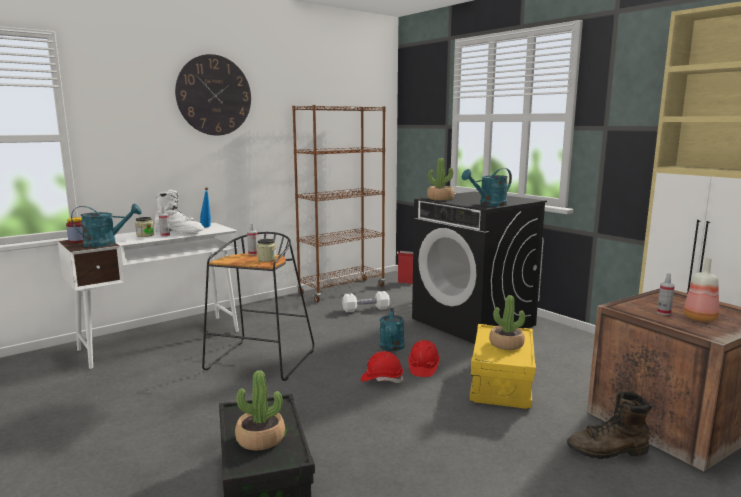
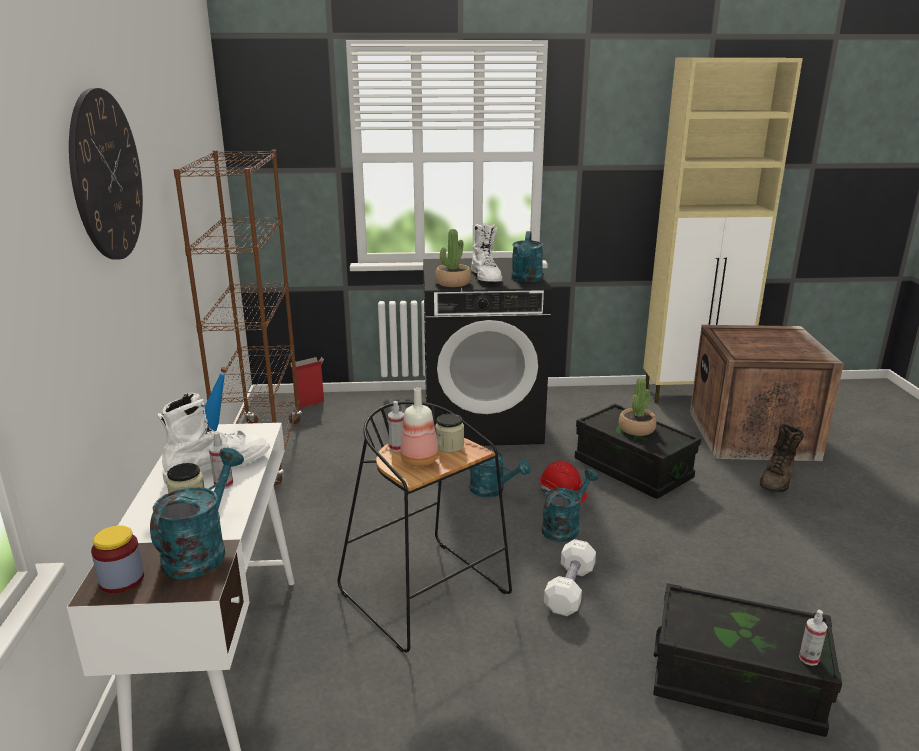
camera: 55 degrees left, 10 degrees up
potted plant [235,370,285,450] -> none
white dumbbell [342,291,390,312] -> white dumbbell moved to [544,539,596,616]
red hard hat [361,351,404,383] -> turquoise watering can [542,468,599,542]
yellow storage box [470,324,536,409] -> black storage box [575,403,701,499]
spray bottle [657,273,675,315] -> spray bottle moved to [799,610,827,666]
bottle [683,258,719,322] -> bottle moved to [400,388,439,467]
none -> white boot [471,223,502,282]

